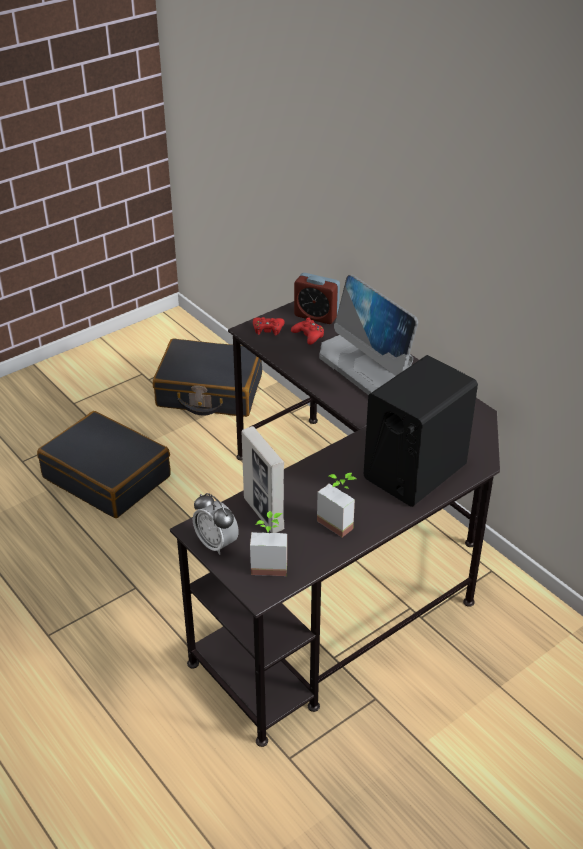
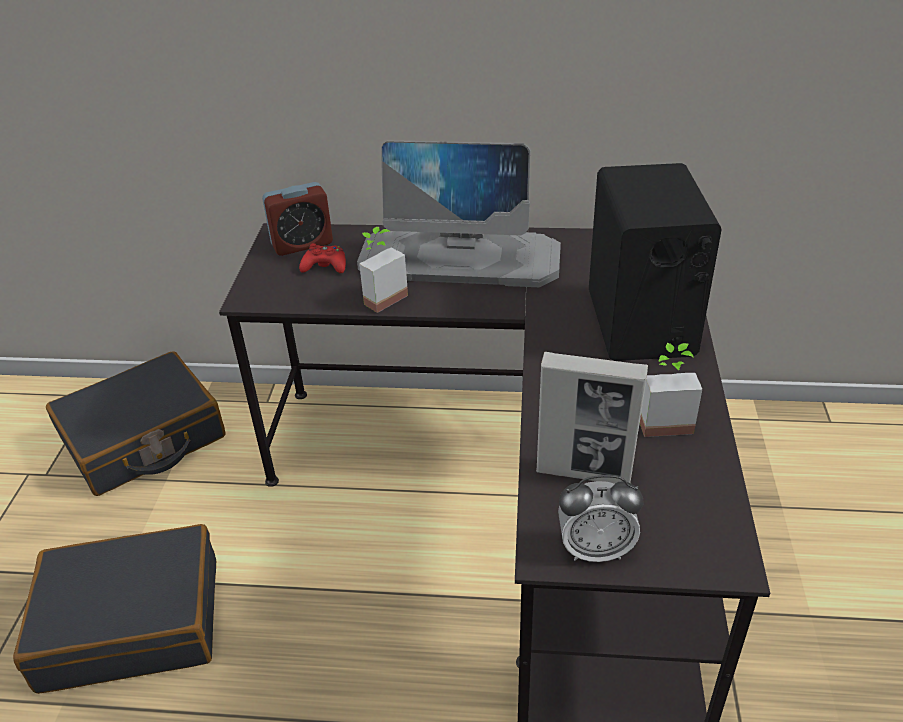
camera: 45 degrees left, 0 degrees up
potted plant [250,511,287,576] -> potted plant moved to [359,227,408,313]
red game controller [253,317,285,336] -> none

